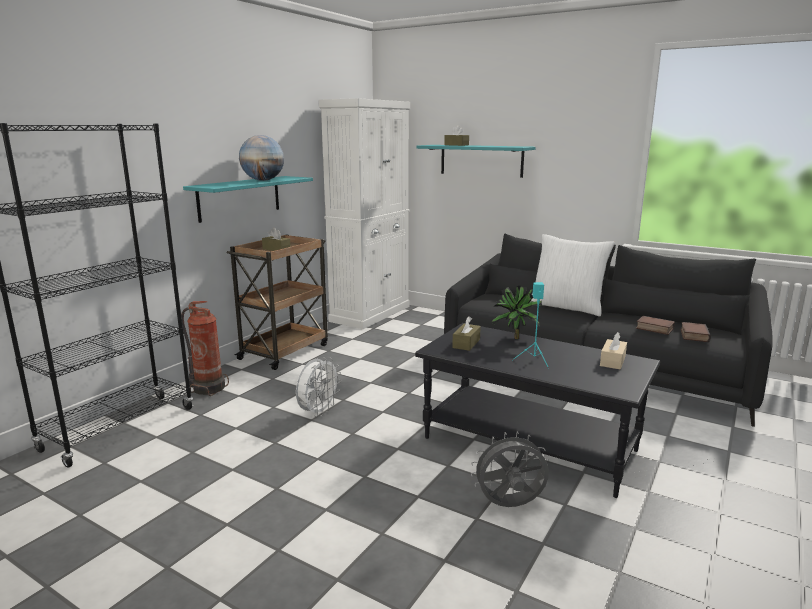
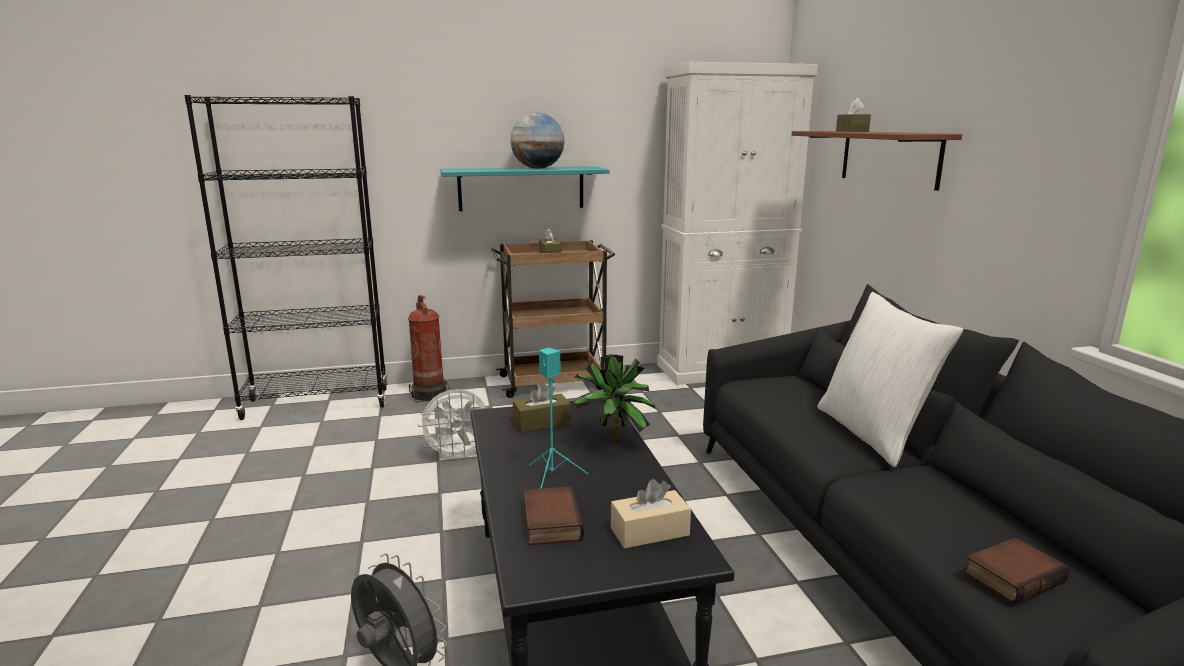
camera: 45 degrees right, 0 degrees up
turquoise shelf [417,145,536,178] -> brown shelf [792,131,962,191]
book [636,316,675,335] -> book moved to [524,486,584,545]

